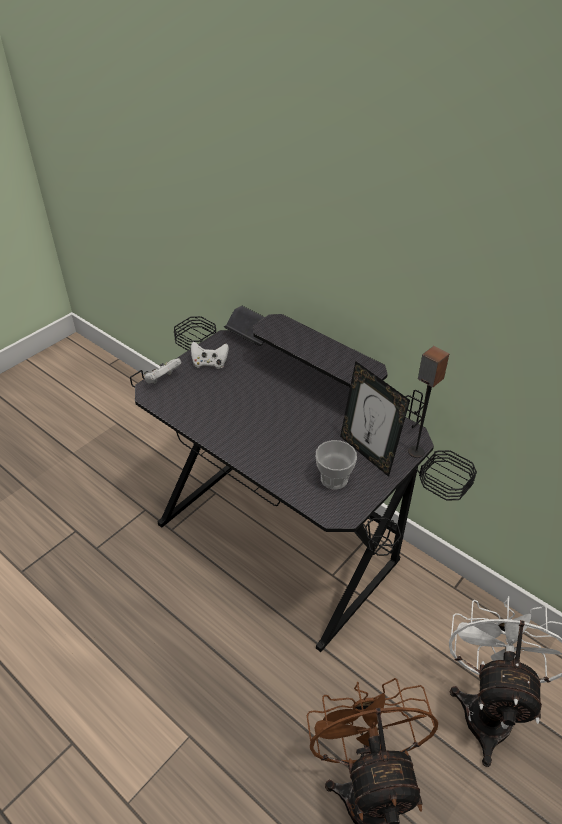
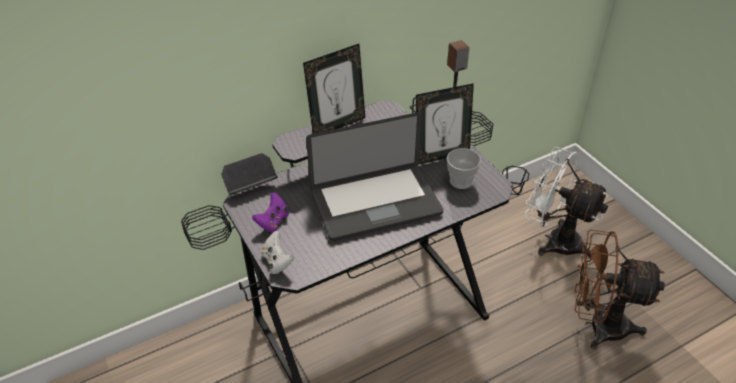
camera: 70 degrees left, 0 degrees up
white game controller [191,341,229,369] -> purple game controller [252,192,289,233]
none -> picture frame [303,44,365,134]
none -> laptop [306,112,443,241]

